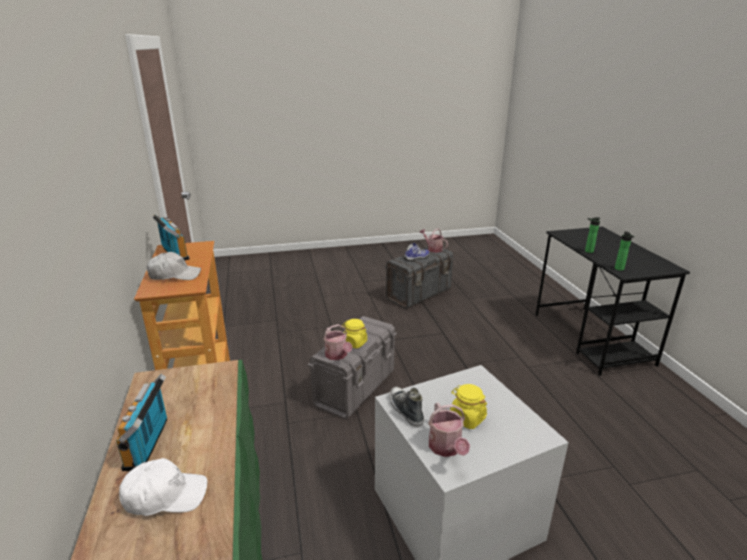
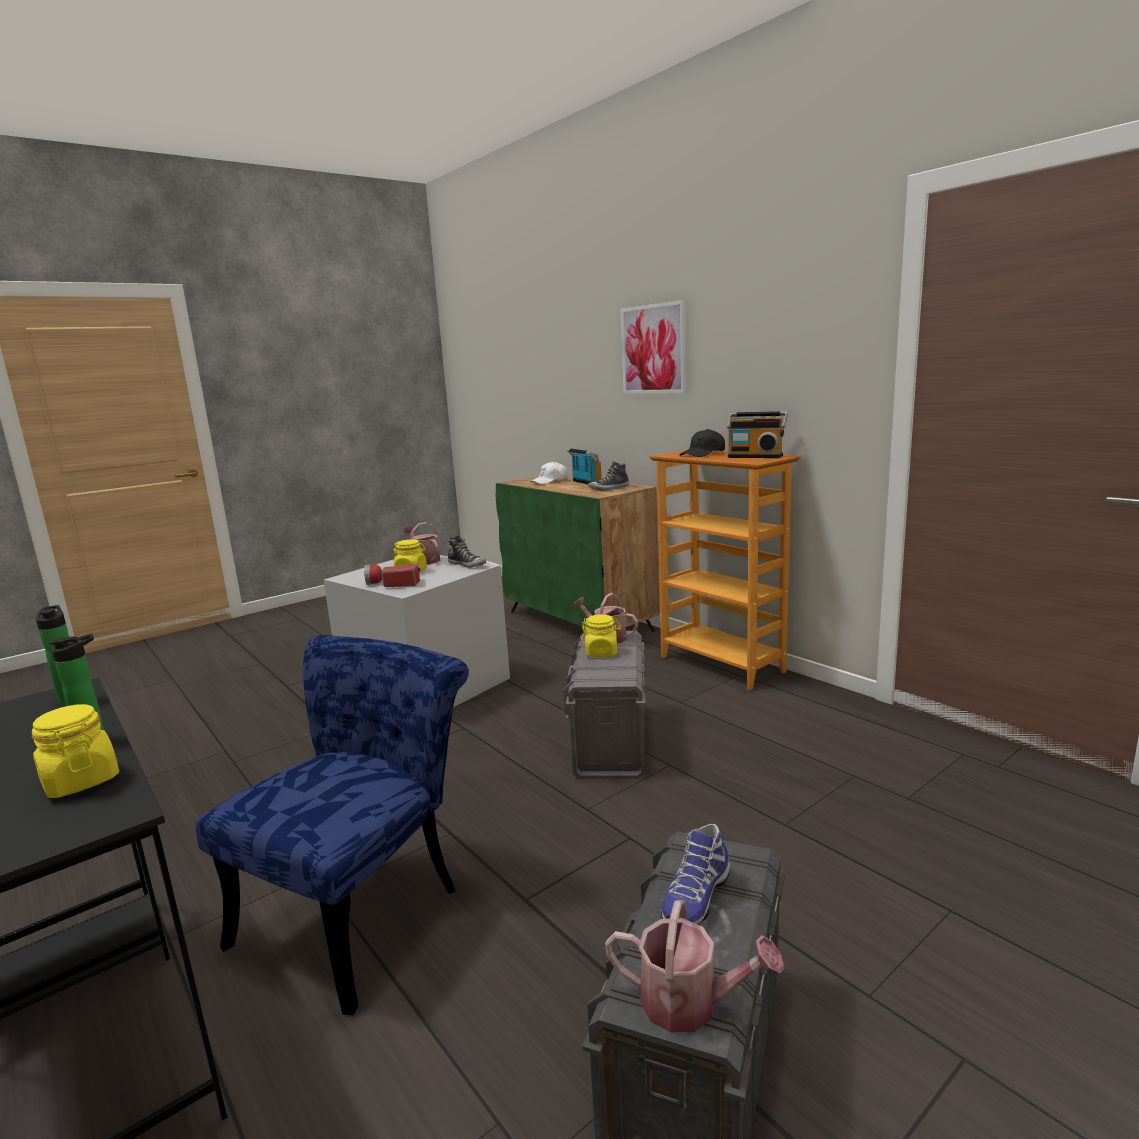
camera: 155 degrees right, 10 degrees down
white cap [147,252,201,280] -> black cap [680,429,725,457]
none -> yellow jar [31,704,119,798]
none -> blue chair [195,635,469,1016]
none -> flashlight [364,564,420,587]
none -> shoe [588,461,629,490]
none -> picture [620,300,687,394]

